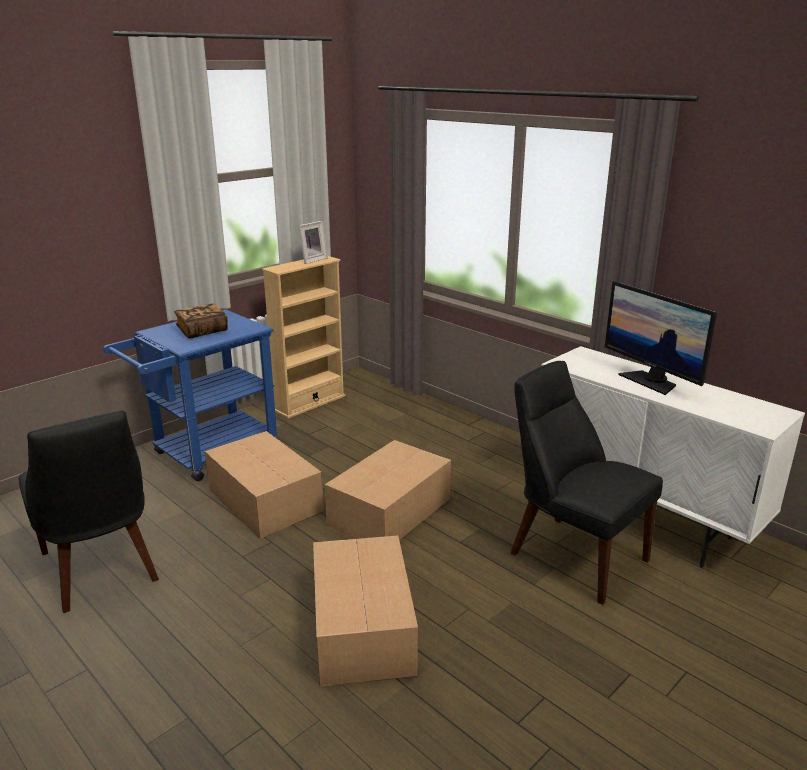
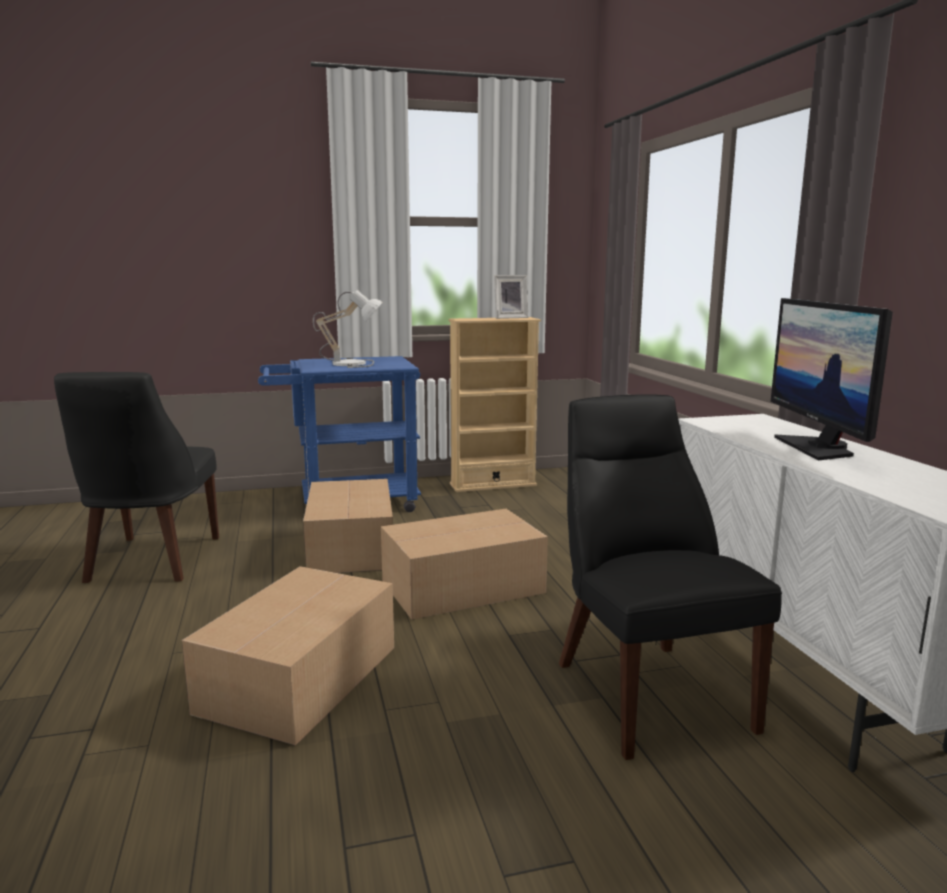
camera: 30 degrees right, 10 degrees down
book [174,304,228,338] -> table lamp [313,290,383,368]

